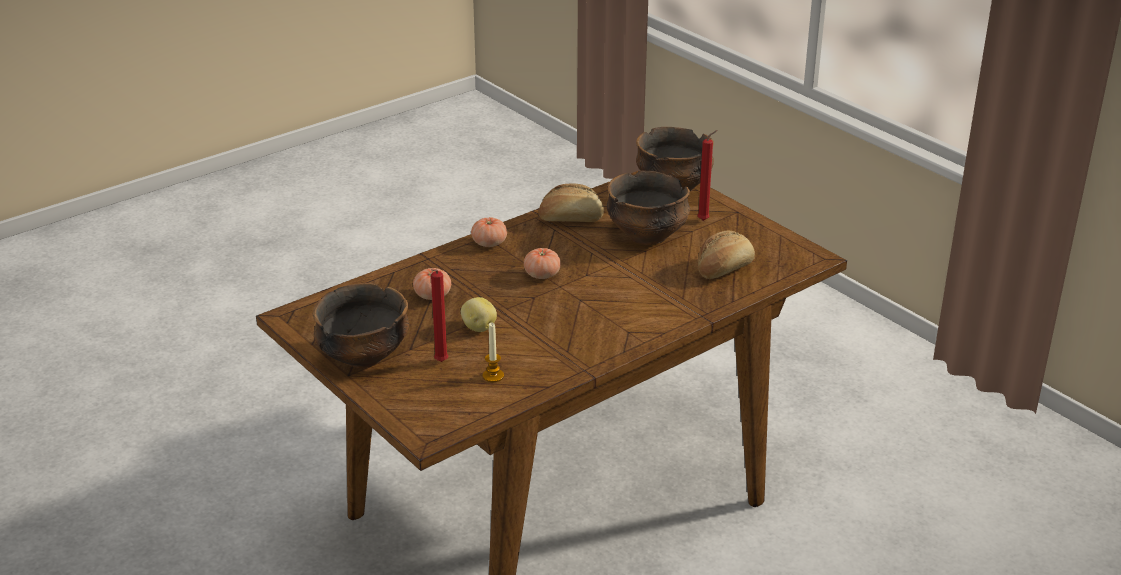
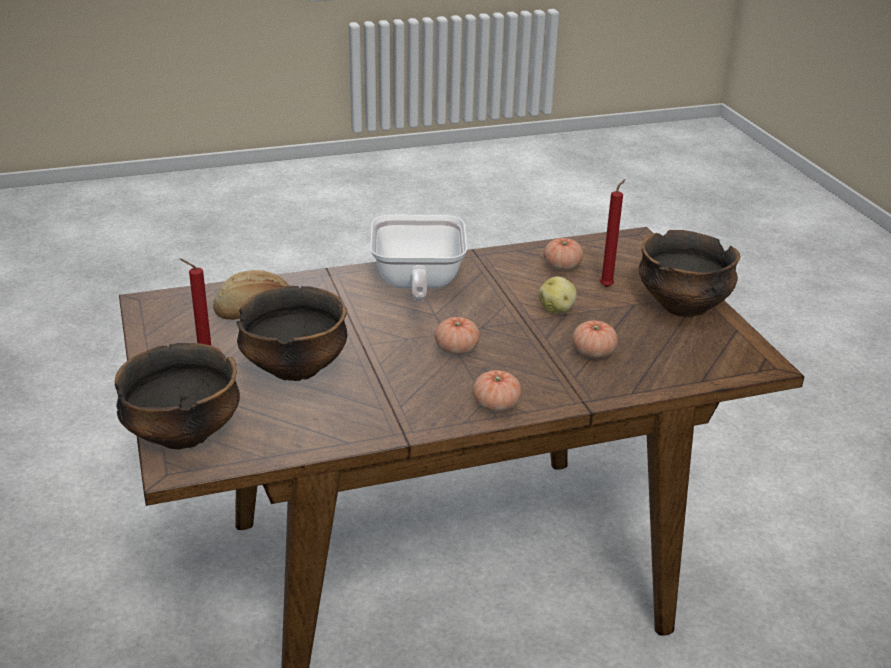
camera: 160 degrees left, 0 degrees up
candle [483,323,504,382] -> tomato [544,238,583,270]
bread [539,183,604,222] -> none
none -> frying pan [370,215,467,301]

